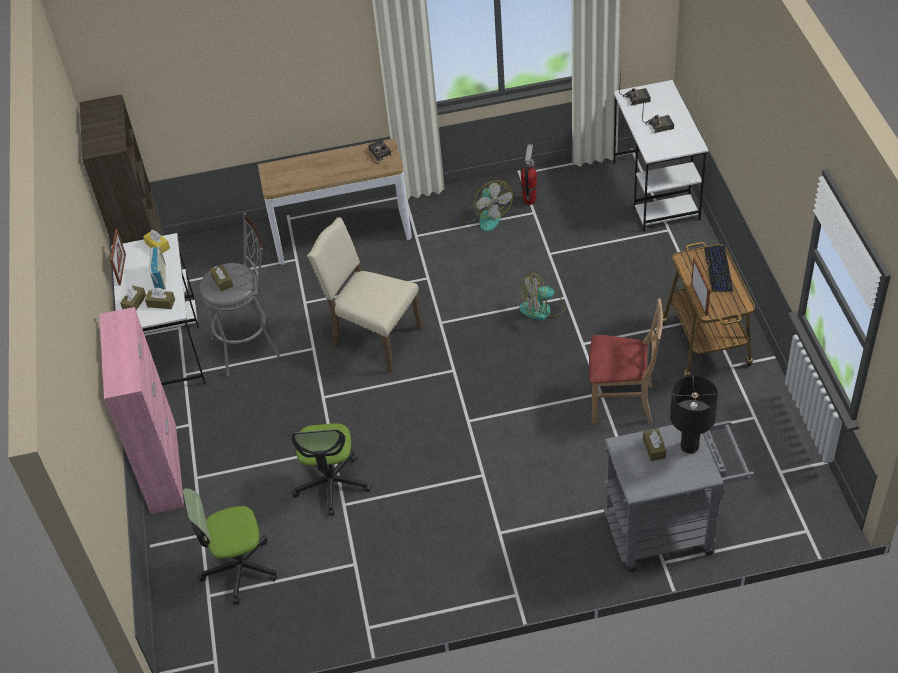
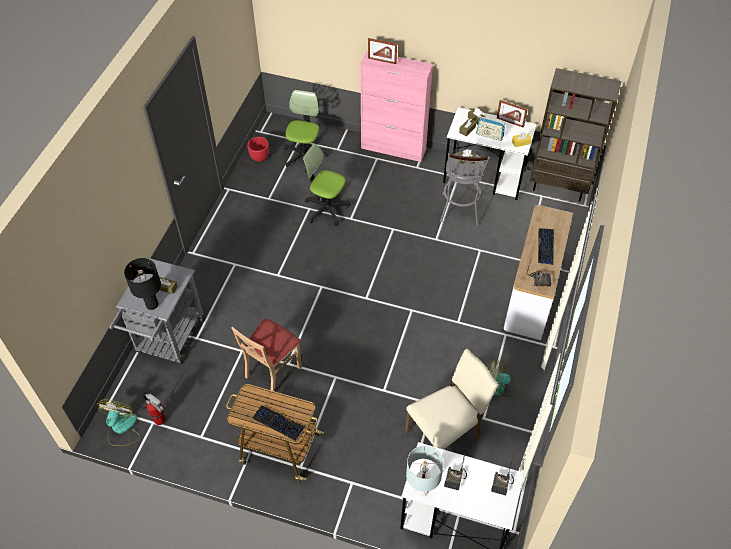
camera: 115 degrees right, 5 degrees up
beige chair [307,217,423,373] -> beige chair moved to [405,349,499,449]
fan [519,272,566,320] -> fan moved to [97,400,140,446]
fire extinguisher [521,144,538,205] -> fire extinguisher moved to [143,392,165,425]
picture frame [691,258,710,316] -> picture frame moved to [368,38,397,64]
none -> red planter [247,137,269,162]
none -> grey table lamp [406,445,444,497]
none -> keyboard [538,228,554,264]

